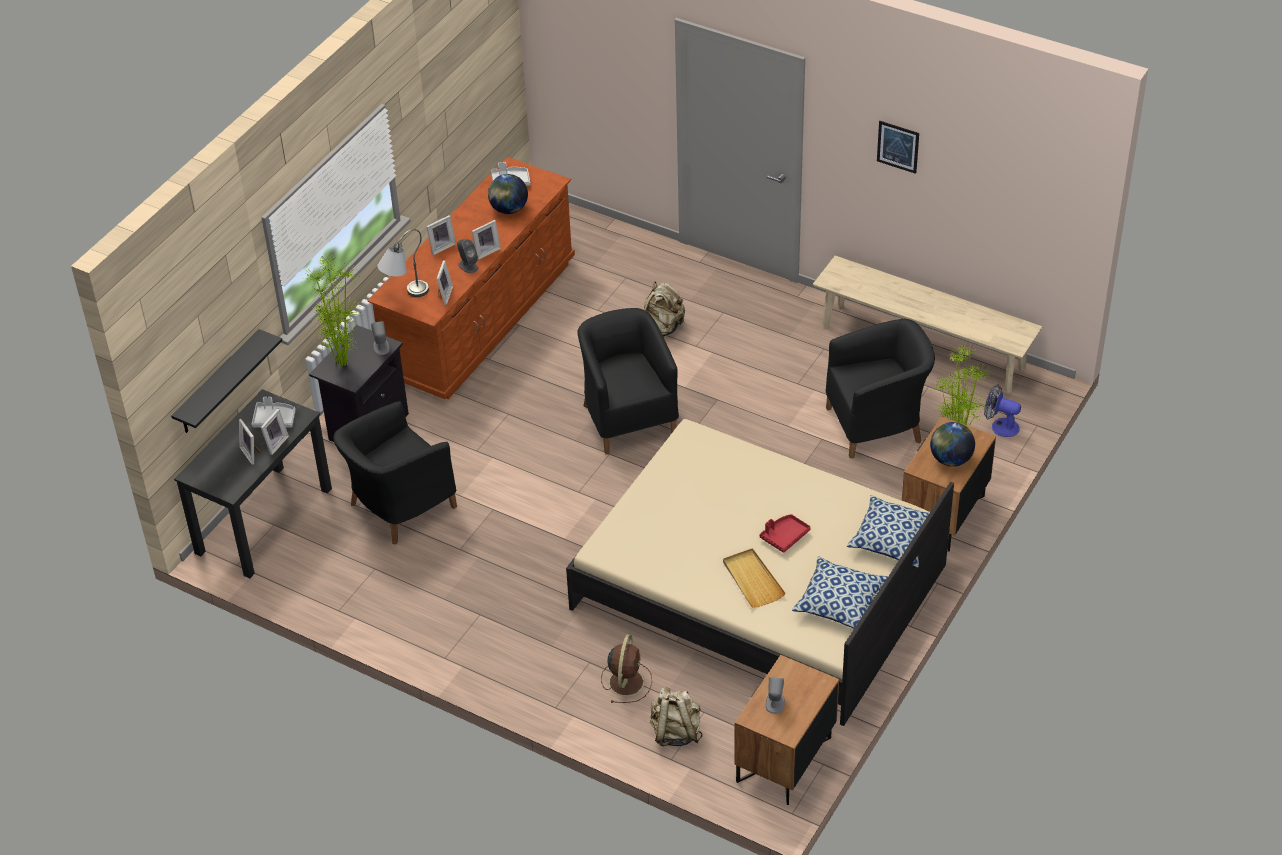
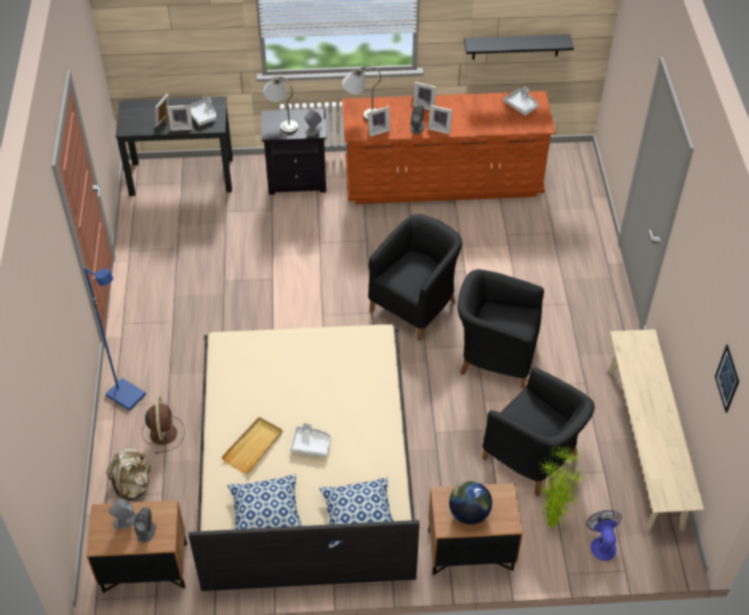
camera: 55 degrees right, 5 degrees up
black shelf [171,329,283,433] -> black shelf moved to [464,34,574,59]
potted plant [303,254,365,367] -> grey table lamp [263,77,298,134]
black armchair [333,401,457,545] -> black armchair moved to [458,269,544,389]
globe [488,174,528,214] -> none
brown fan [601,634,652,703] -> brown fan turned 75 degrees counterclockwise [142,396,185,454]
beige backpack [644,281,685,336] -> none
red tray [760,514,811,553] -> grey tray [290,423,332,457]
picture [877,121,919,174] -> picture moved to [715,345,739,413]
none -> blue floor lamp [84,268,146,411]
none -> grey speaker [134,507,156,543]

